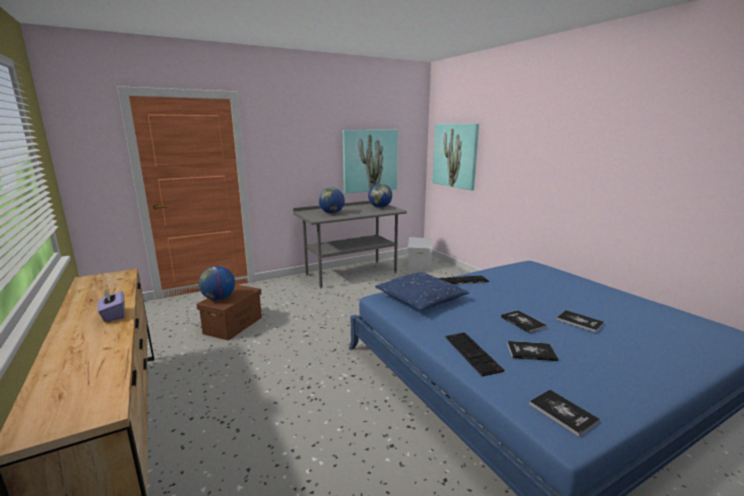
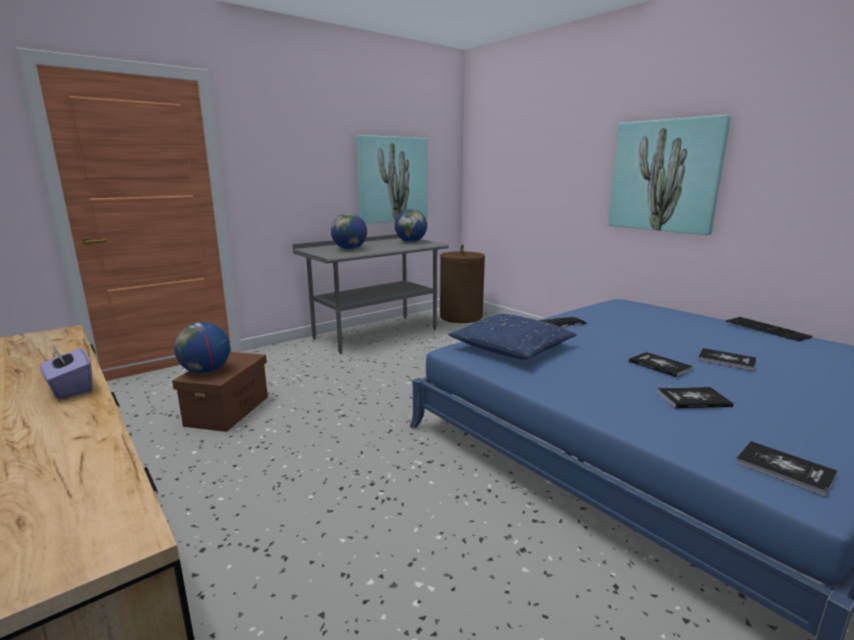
camera: 10 degrees left, 0 degrees up
white storage box [408,237,433,270] -> brown laundry basket [440,244,485,323]
picture [433,123,479,190] -> picture moved to [608,115,731,235]
keyboard [445,332,505,377] -> keyboard moved to [726,317,813,341]

